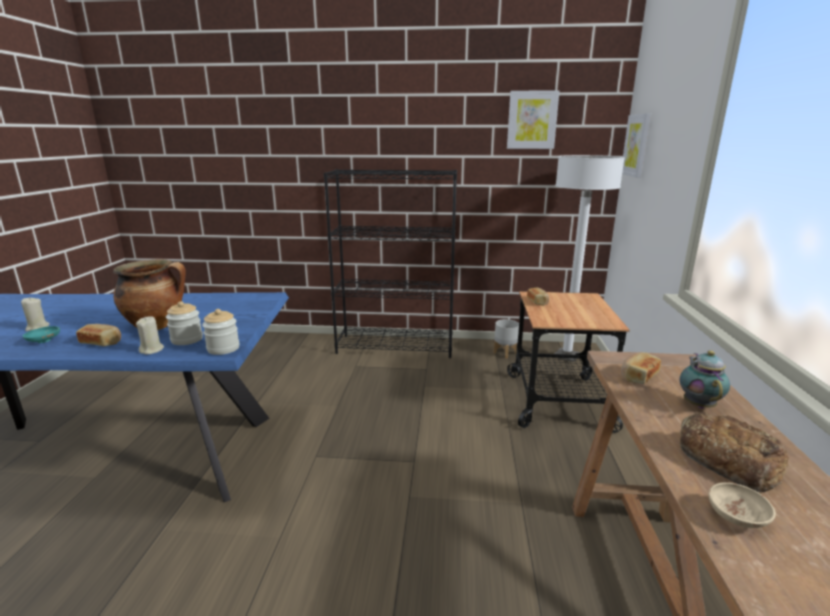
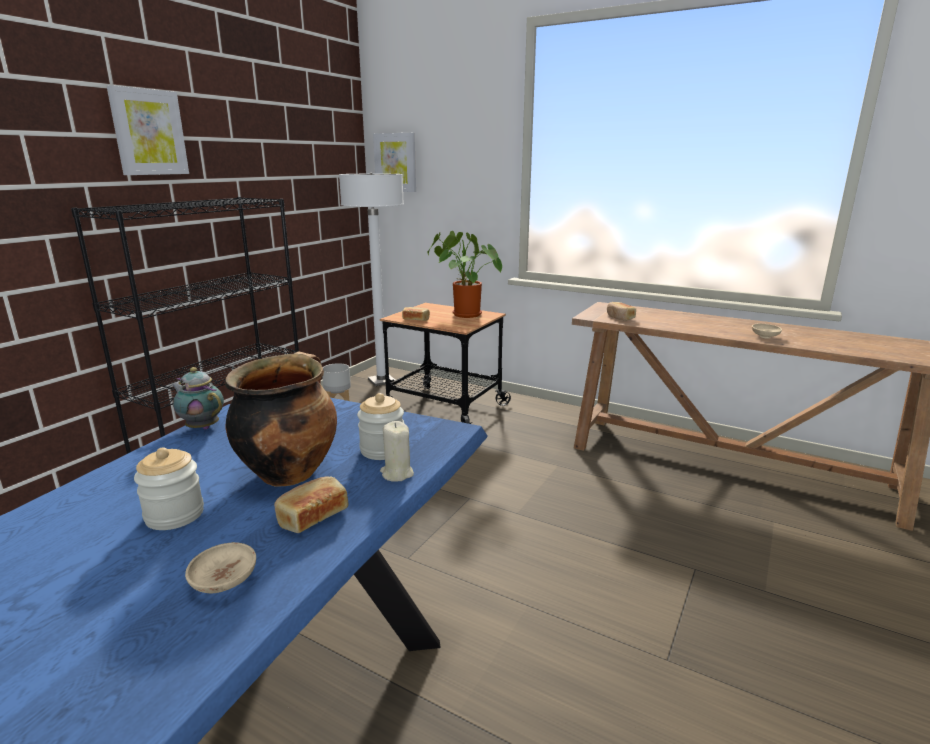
camera: 65 degrees left, 0 degrees up
beige candle [21,297,49,331] -> none
turquoise bowl [23,326,60,343] -> beige bowl [185,542,256,593]
jar [202,309,240,355] -> jar moved to [134,447,204,530]
picture [507,90,560,149] -> picture moved to [107,85,189,175]
teapot [680,350,730,409] -> teapot moved to [172,367,224,429]
bread [680,412,789,492] -> none
none -> potted plant [428,231,502,318]

